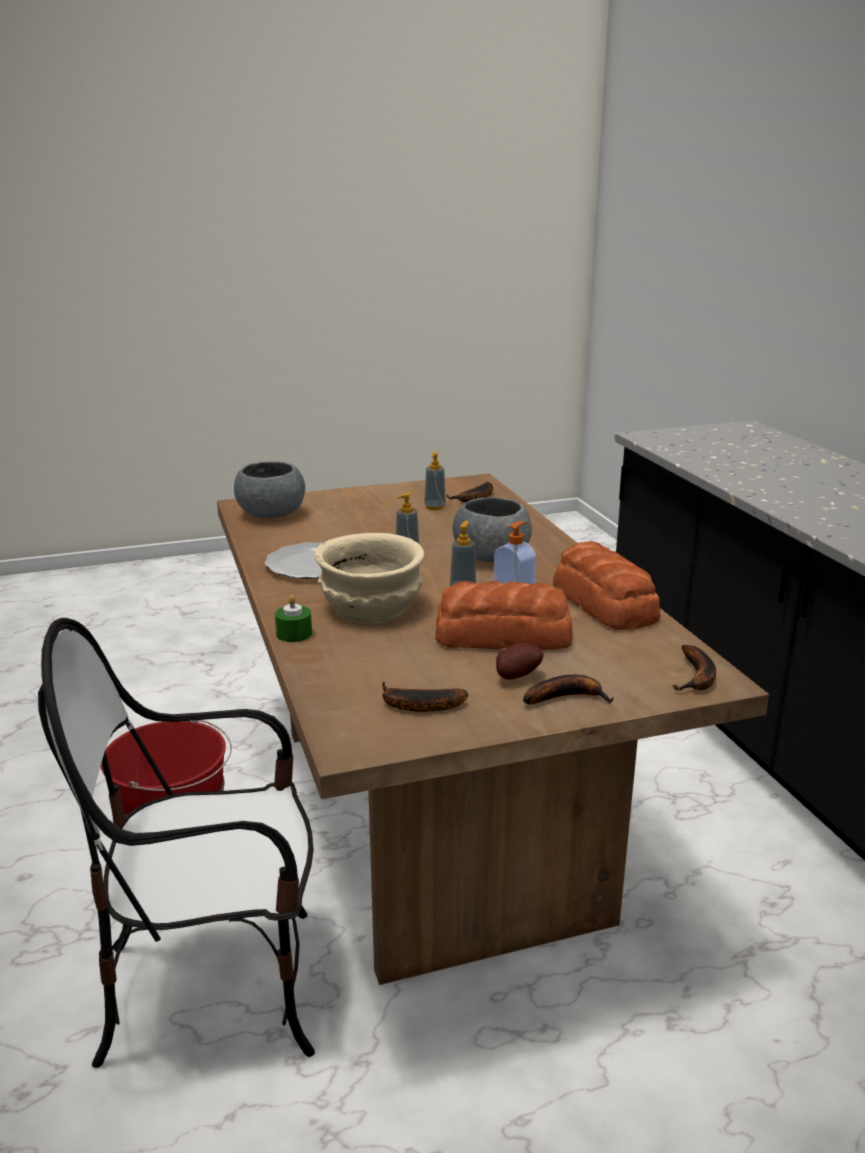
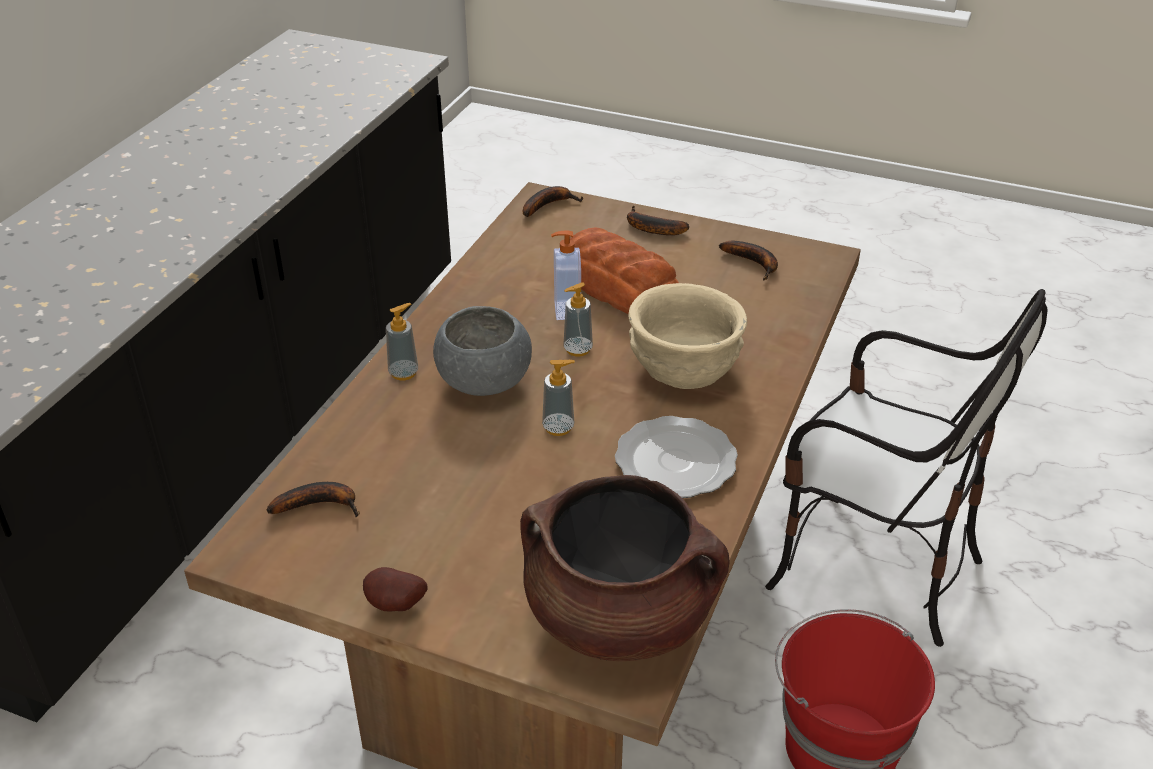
camera: 140 degrees left, 15 degrees up
grey bowl [234,462,305,519] -> brown cooking pot [520,475,730,661]
green candle [275,595,312,642] -> none
soap dispenser [424,451,446,510] -> soap dispenser moved to [386,303,418,381]
potato [496,643,544,680] -> potato moved to [363,567,428,611]
bread [553,541,661,630] -> none

